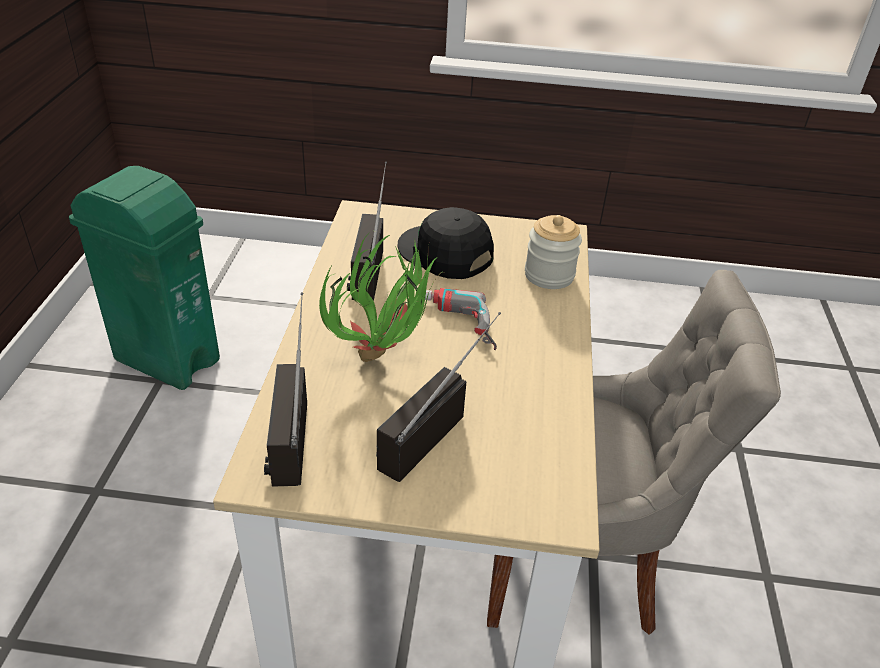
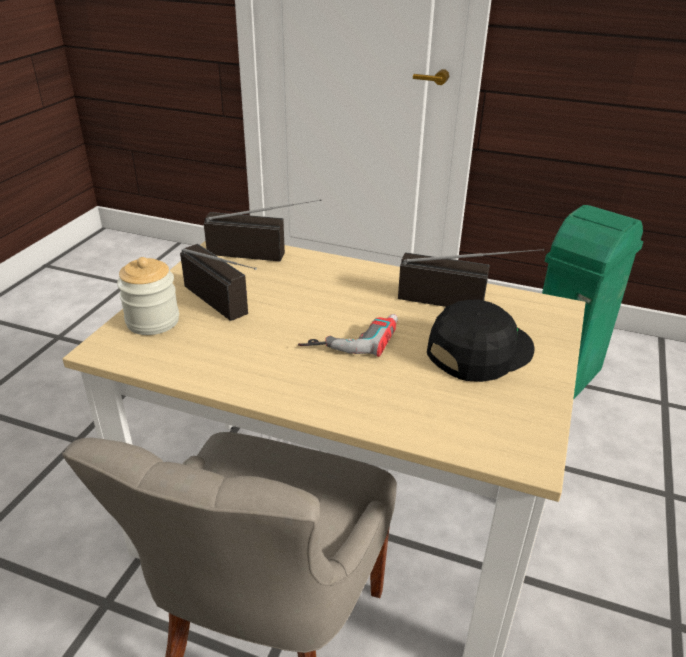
camera: 105 degrees right, 5 degrees down
potted plant [319,235,442,362] -> none
jar [525,215,582,289] -> jar moved to [117,257,179,335]

